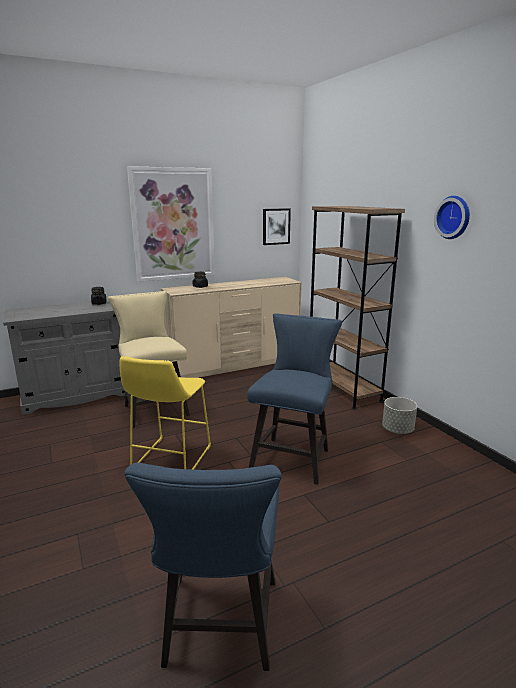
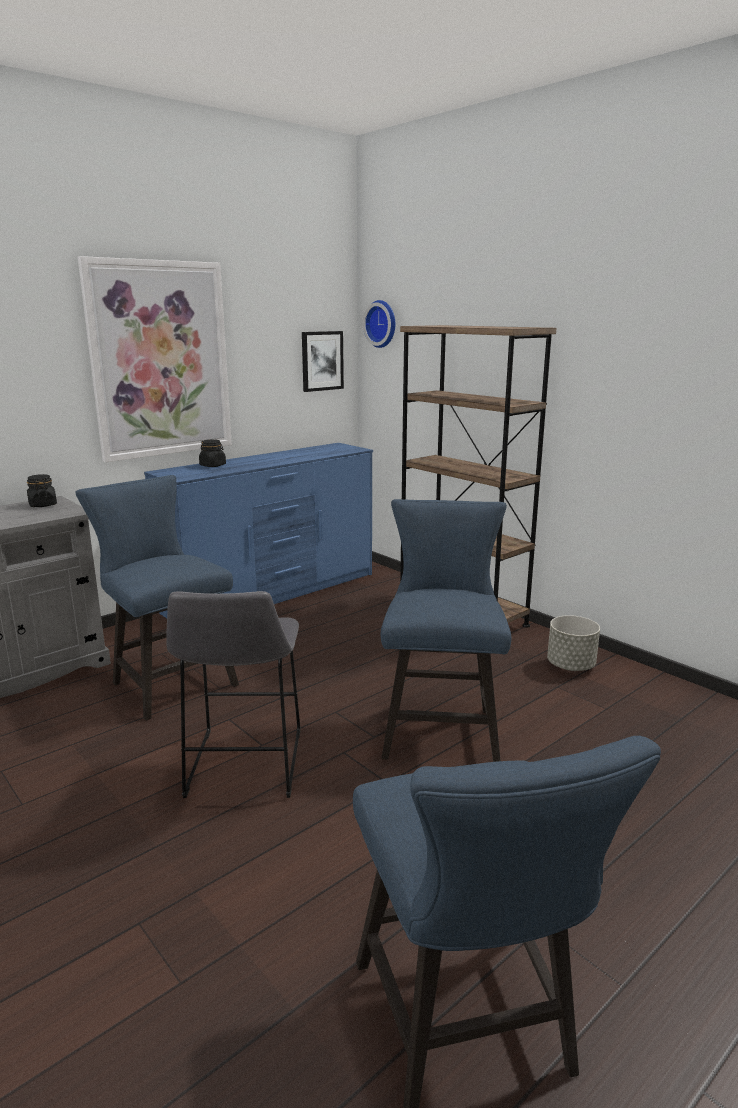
camera: 15 degrees left, 0 degrees up
beige chair [108,291,190,428] -> blue chair [75,475,239,721]
yellow stool [119,356,211,470] -> grey stool [166,591,300,798]
beige dresser [161,277,302,378] -> blue dresser [144,443,373,618]
wall clock [434,196,470,239] -> wall clock moved to [363,300,395,348]

